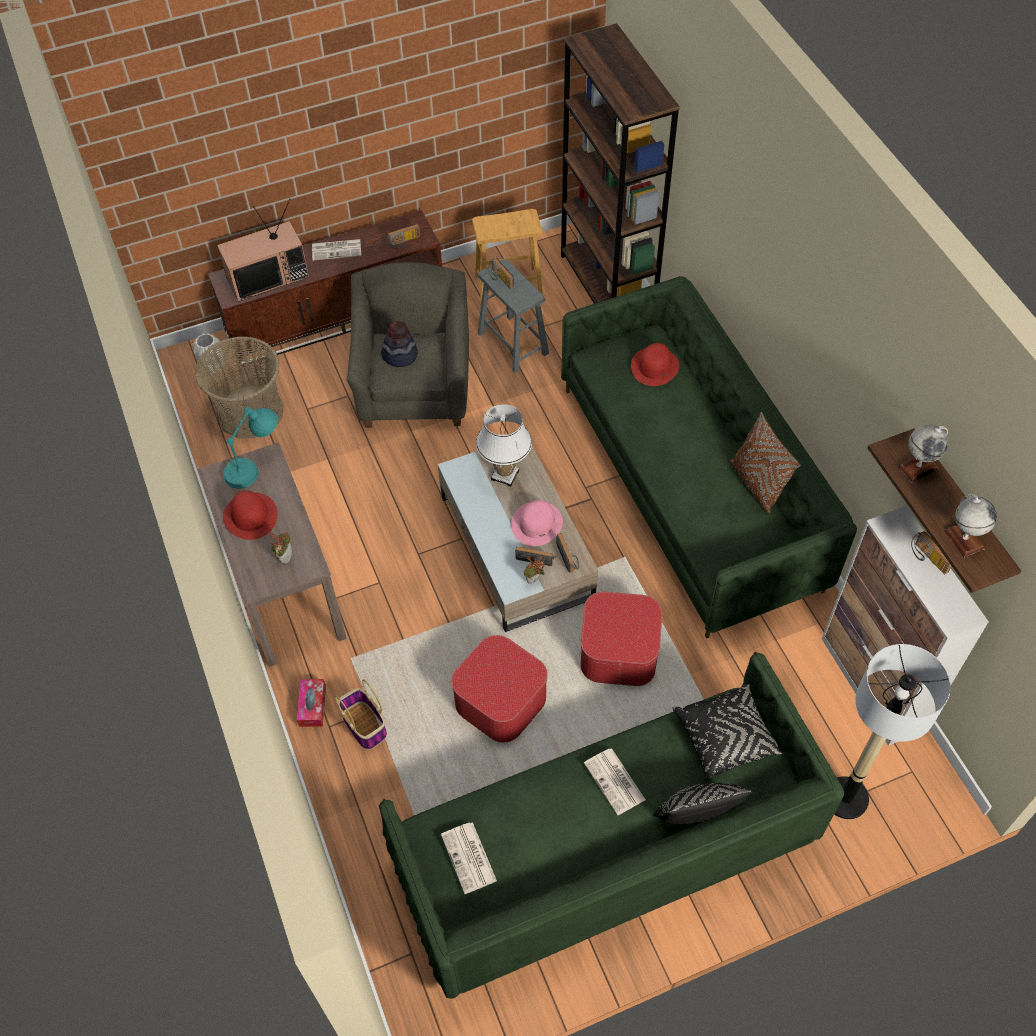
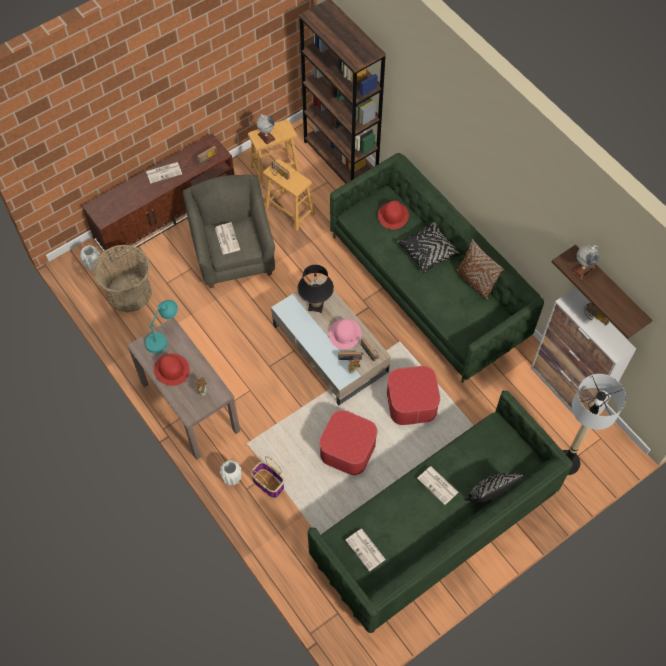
camera: 15 degrees left, 5 degrees up
television [217,198,309,302] -> none
tissue box [297,679,326,727] -> white vase [220,460,241,485]
hat [381,321,418,367] -> newspaper [215,223,240,255]
white table lamp [476,404,532,487] -> black table lamp [298,265,334,313]
grey stool [477,259,549,373] -> brown stool [263,159,315,231]
black pillow [673,684,782,780] -> black pillow moved to [397,222,460,273]
globe [944,494,997,558] -> globe moved to [257,114,275,144]

